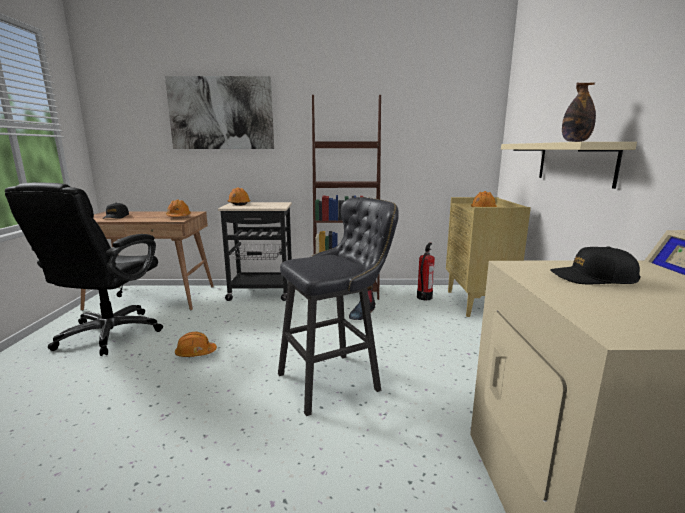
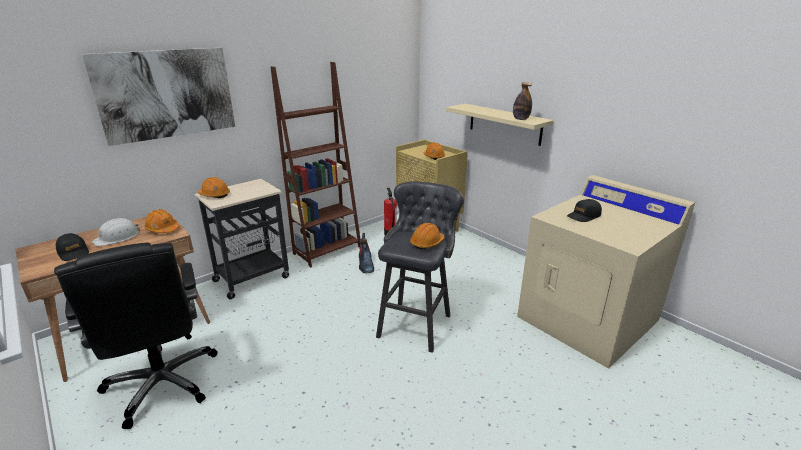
camera: 40 degrees left, 10 degrees up
orange hard hat [175,332,217,357] -> orange hard hat moved to [410,223,445,249]
none -> white hard hat [92,218,140,246]

